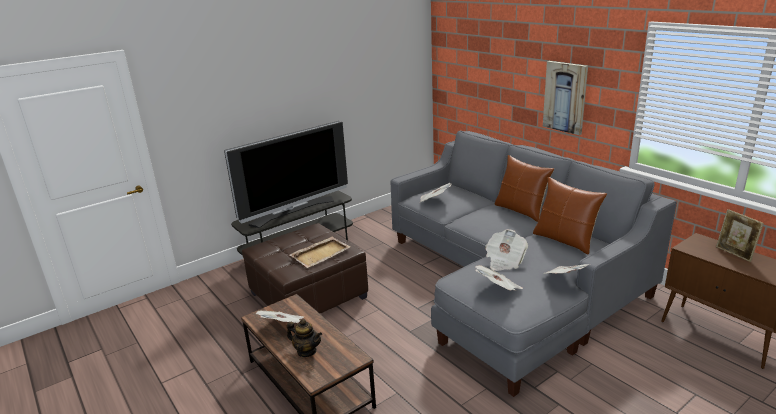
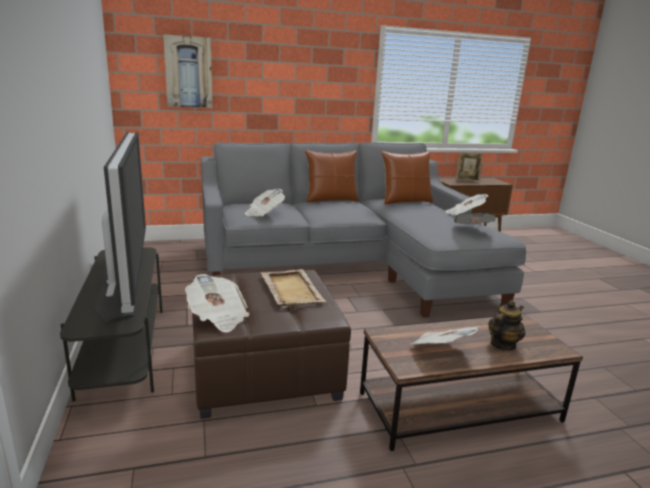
camera: 70 degrees left, 5 degrees down
newspaper [485,229,528,271] -> newspaper moved to [185,274,250,333]
picture [543,61,588,135] -> picture moved to [163,34,213,108]

